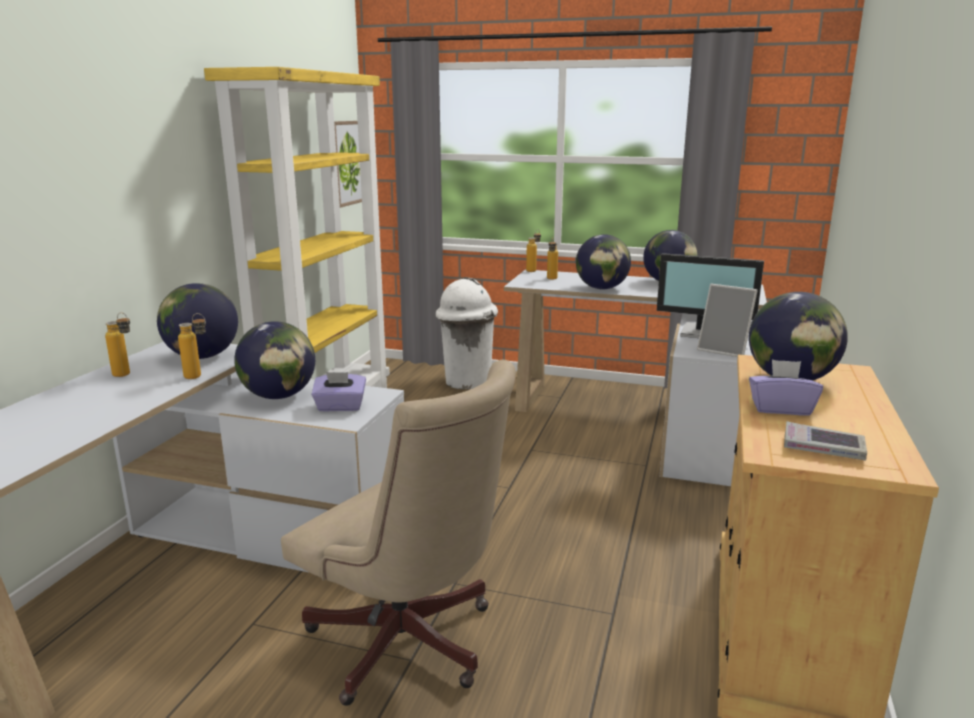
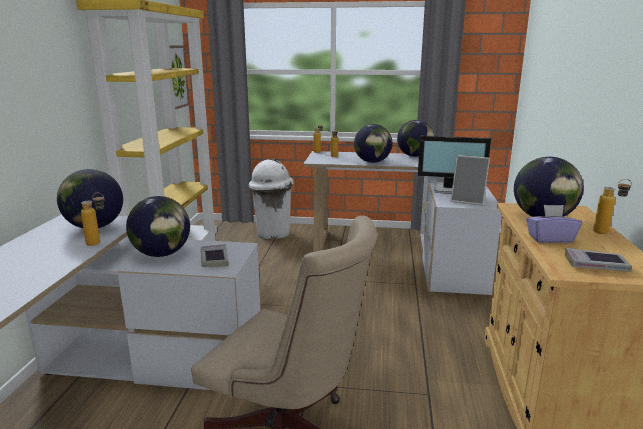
camera: 10 degrees left, 0 degrees up
bottle [105,312,130,377] -> bottle moved to [593,179,632,234]
purple tissue box [312,372,366,412] -> book [201,244,229,267]

